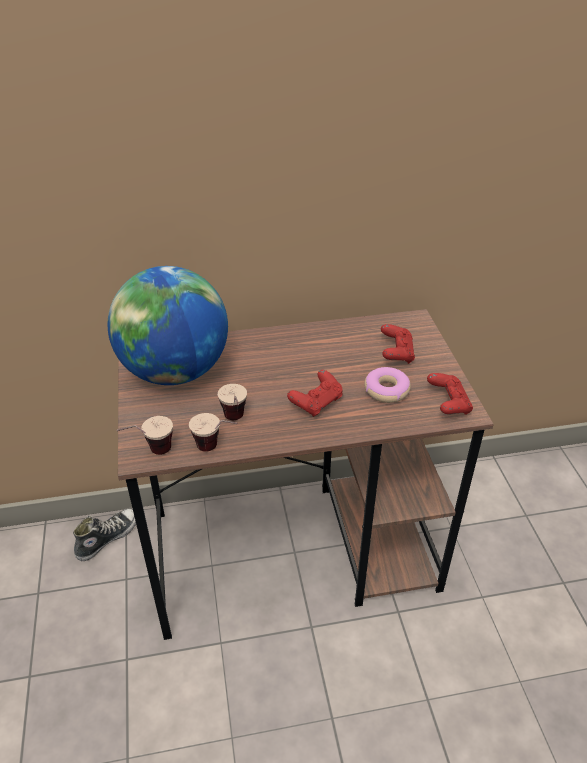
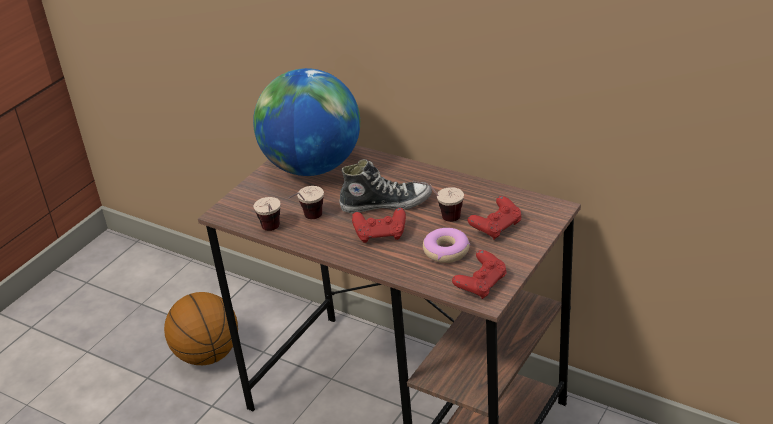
camera: 45 degrees right, 5 degrees down
shoe [73,508,136,561] -> shoe moved to [339,159,432,213]
cup [117,416,173,455] -> cup moved to [413,181,464,222]
none -> basketball [164,292,238,365]

